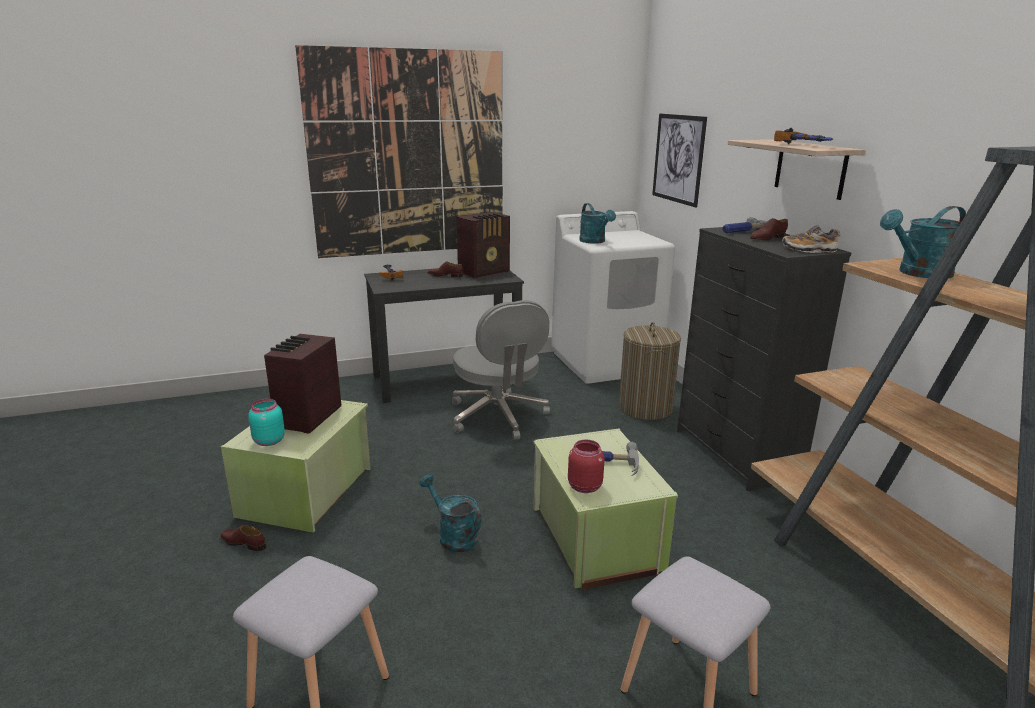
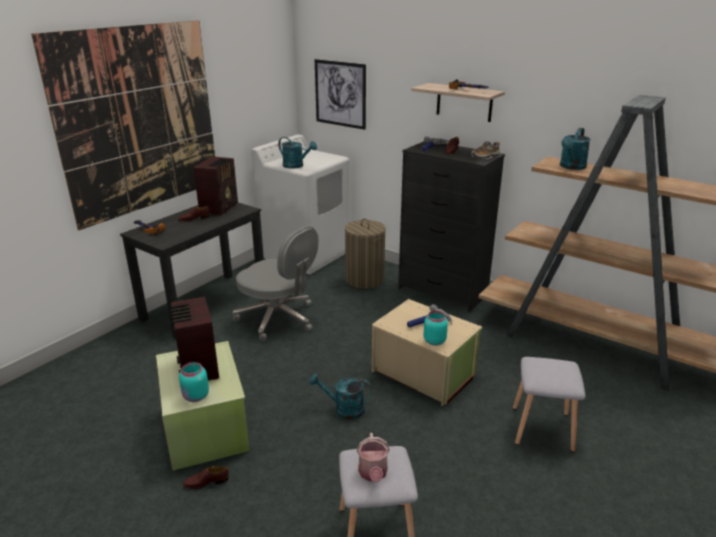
camera: 35 degrees left, 5 degrees up
green storage box [534,429,678,590] -> beige storage box [372,299,483,406]
red jar [568,440,605,493] -> turquoise jar [424,311,448,346]
none -> watering can [357,433,390,483]

